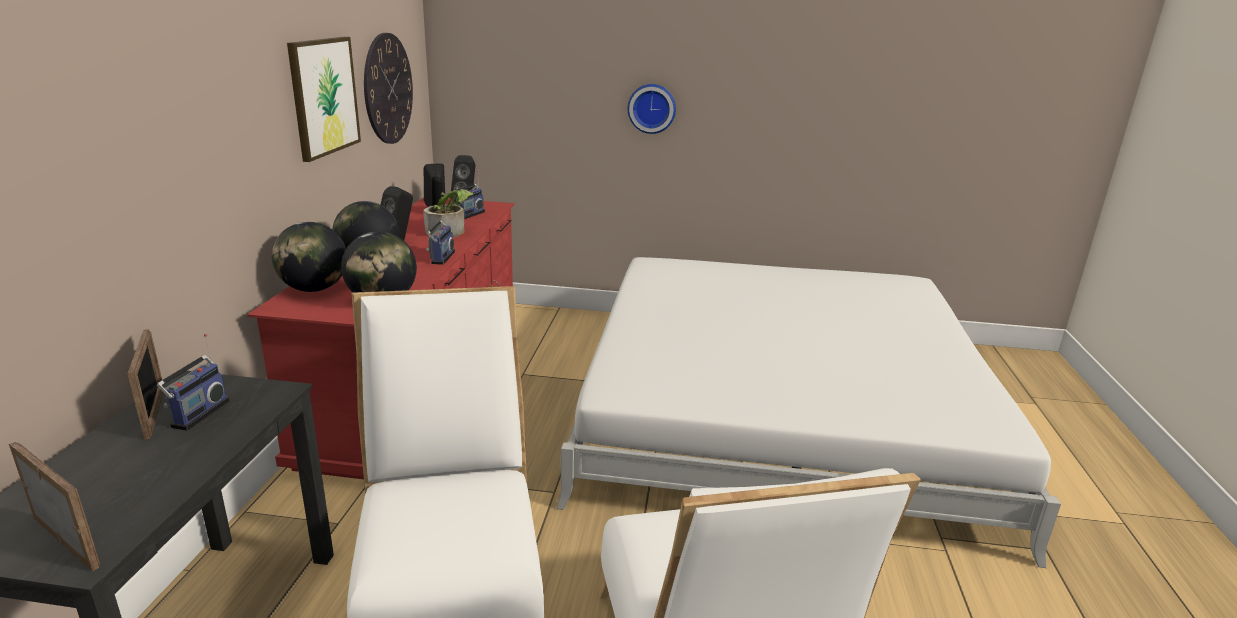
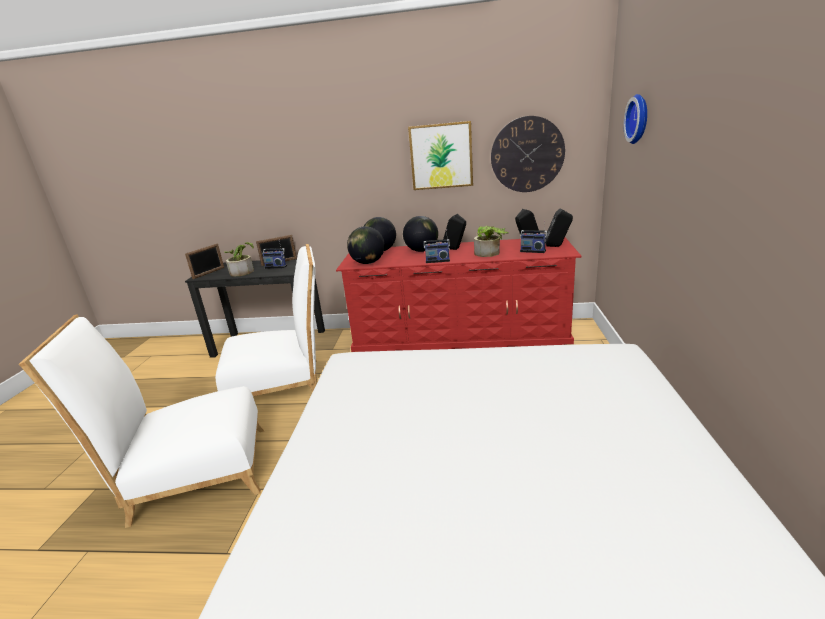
camera: 90 degrees right, 0 degrees up
wall clock [628,84,676,134] -> wall clock moved to [624,94,647,144]
none -> potted plant [224,242,254,276]

